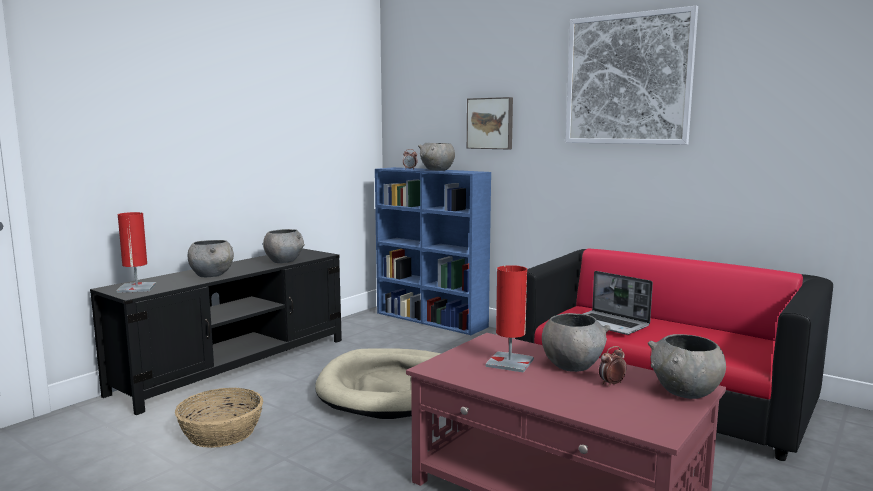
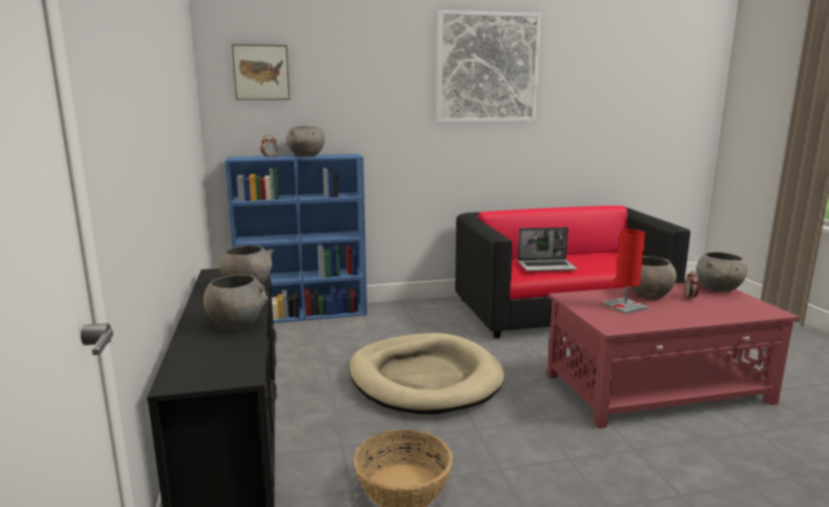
camera: 50 degrees left, 5 degrees up
red table lamp [116,212,156,293] -> none
picture [467,97,513,150] -> picture moved to [232,44,290,100]

